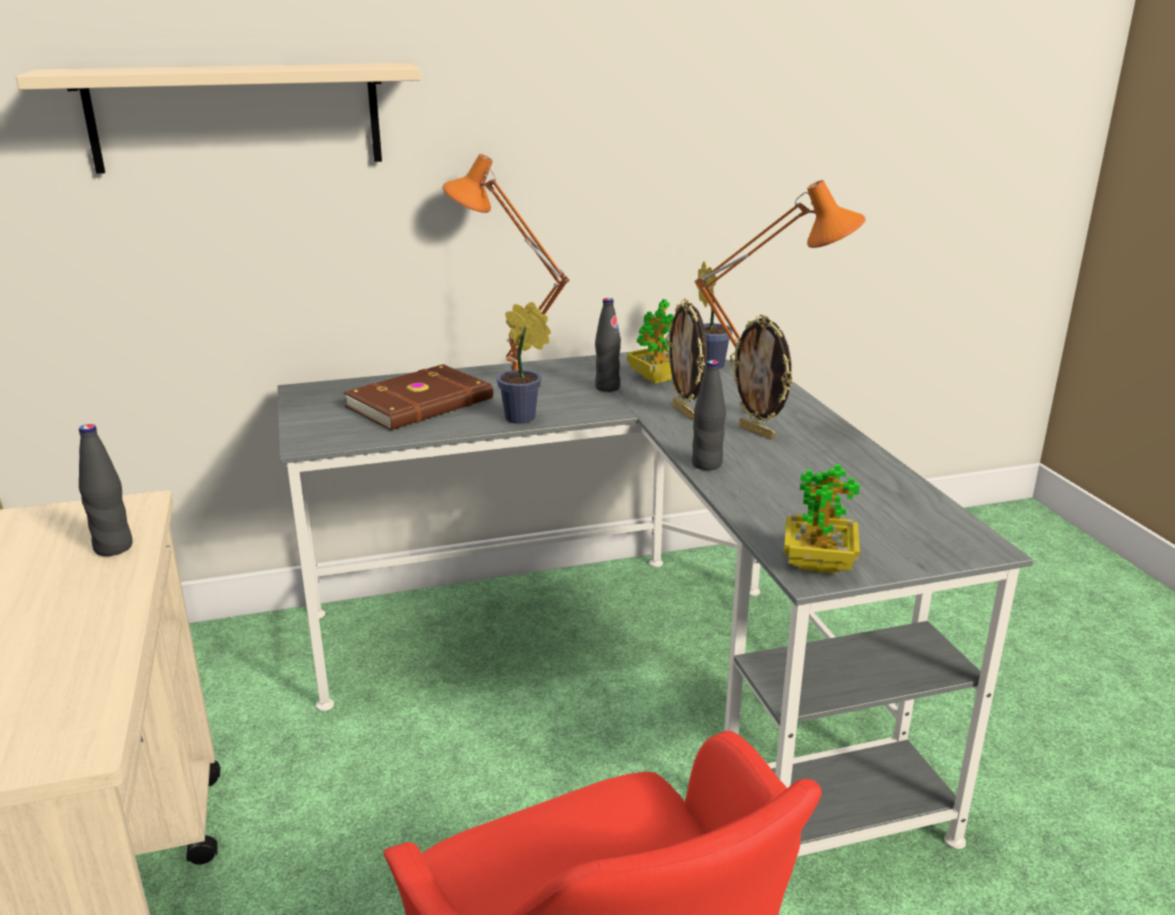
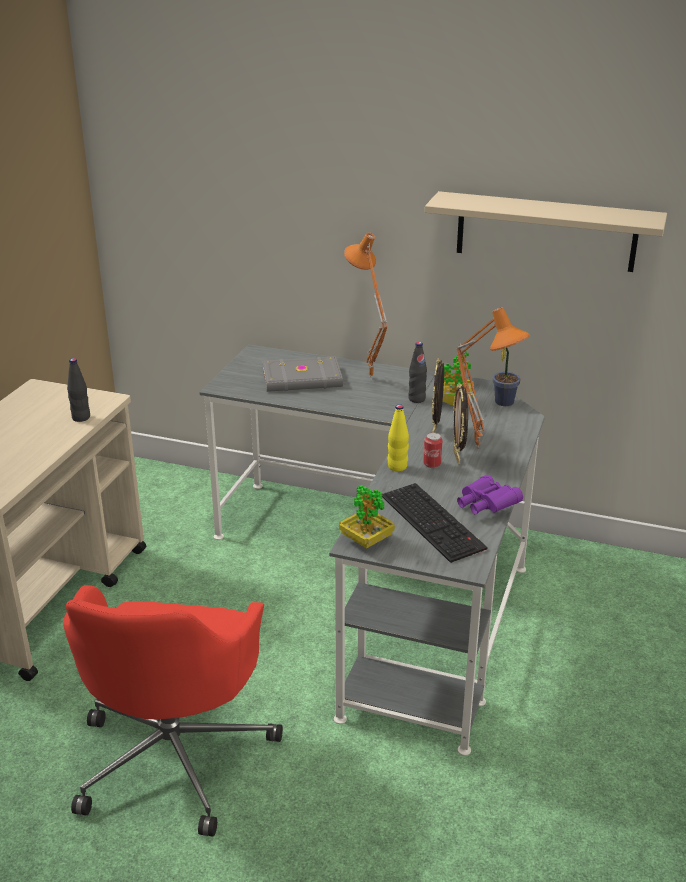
camera: 35 degrees right, 5 degrees up
beige shelf [16,63,421,174] -> beige shelf moved to [425,191,667,272]
brown book [344,364,493,430] -> grey book [263,356,343,392]
potted plant [497,302,551,424] -> none
black bottle [692,360,726,470] -> yellow bottle [388,404,409,471]
none -> keyboard [382,483,487,563]
none -> can [423,433,442,468]
none -> purple binoculars [457,475,523,515]

